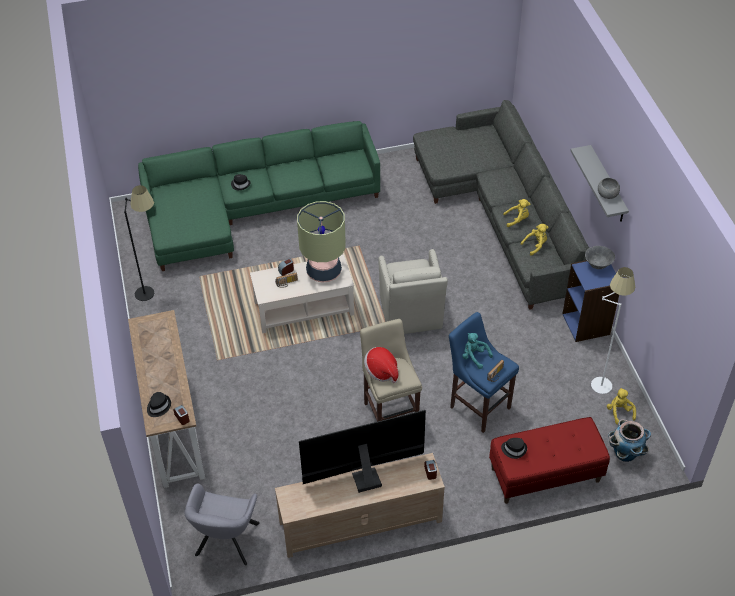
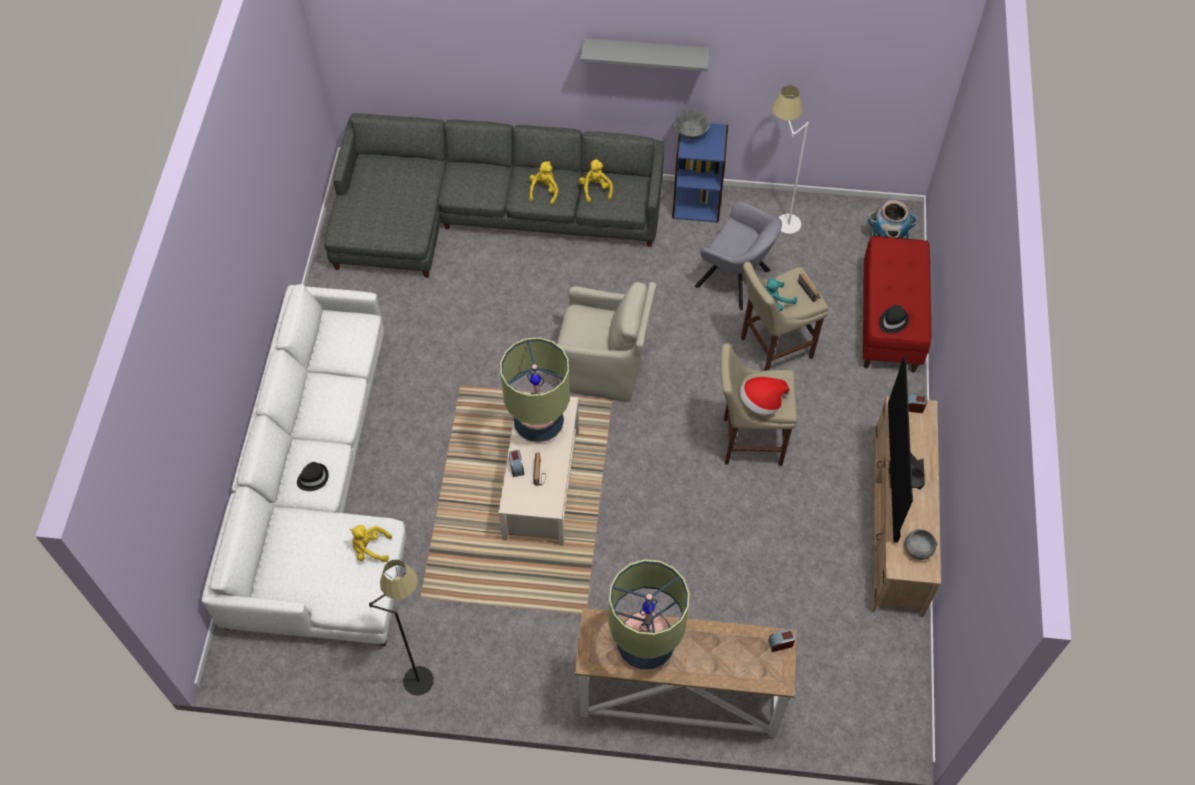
camera: 70 degrees left, 10 degrees up
green sofa [138,121,380,271] -> white sofa [202,284,406,646]
black hat [147,392,171,417] -> none
grey armchair [185,484,260,566] -> grey armchair moved to [694,202,782,311]
blue stool [449,312,519,433] -> beige stool [741,262,829,371]
grey bowl [598,178,620,199] -> grey bowl moved to [904,529,937,560]
yellow plush toy [607,388,636,425] -> yellow plush toy moved to [350,525,392,562]
none -> table lamp [609,559,689,670]

